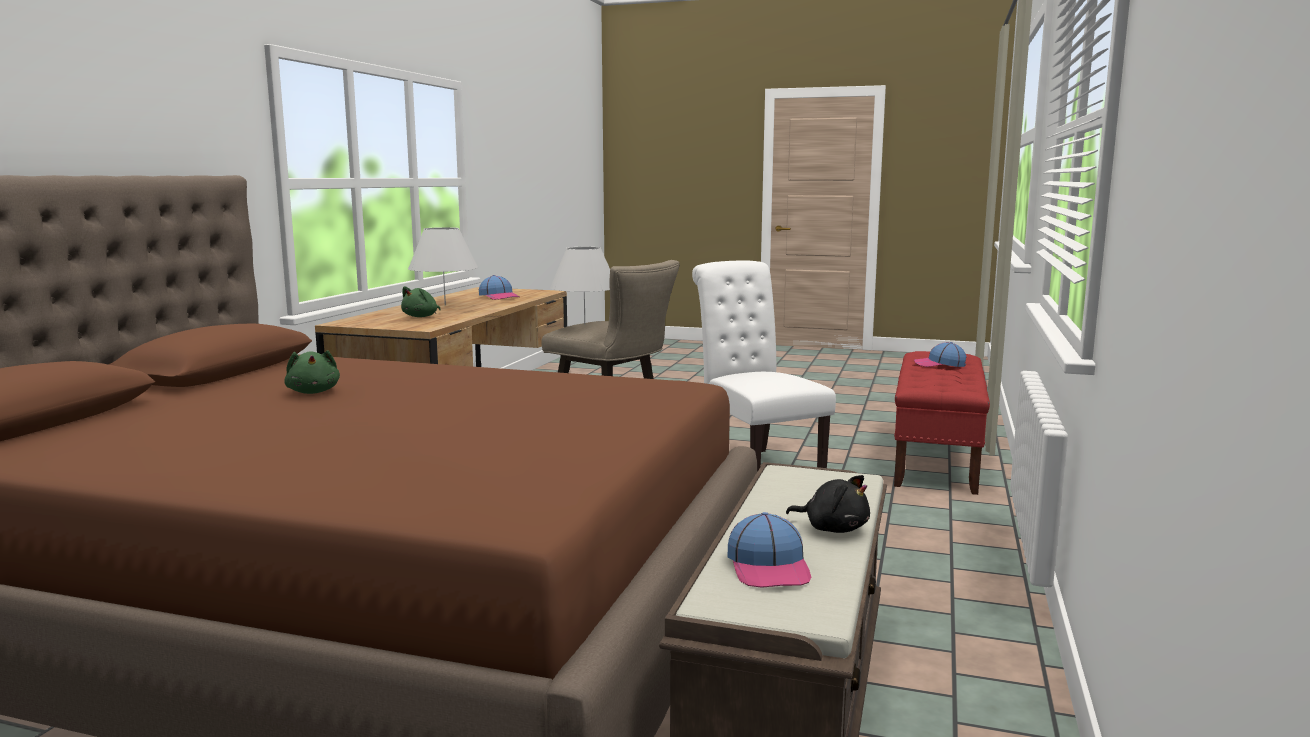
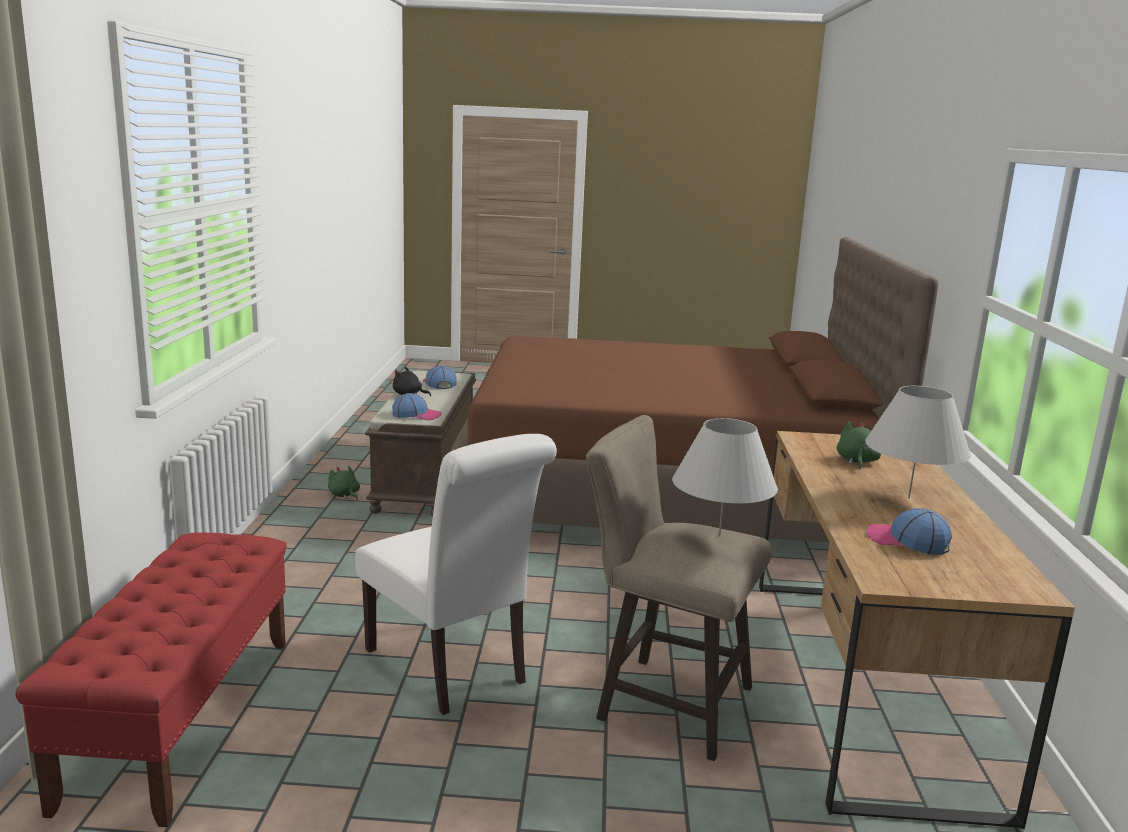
camera: 165 degrees right, 5 degrees up
green plush toy [284,351,340,394] -> green plush toy moved to [328,465,360,501]
cap [914,342,967,367] -> cap moved to [392,393,441,420]

